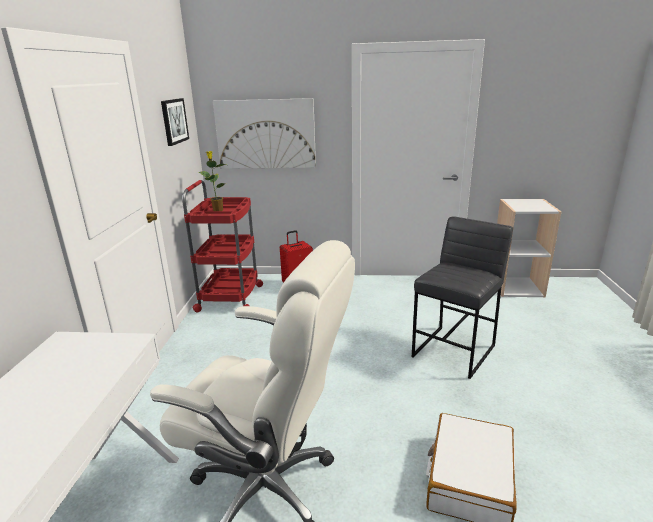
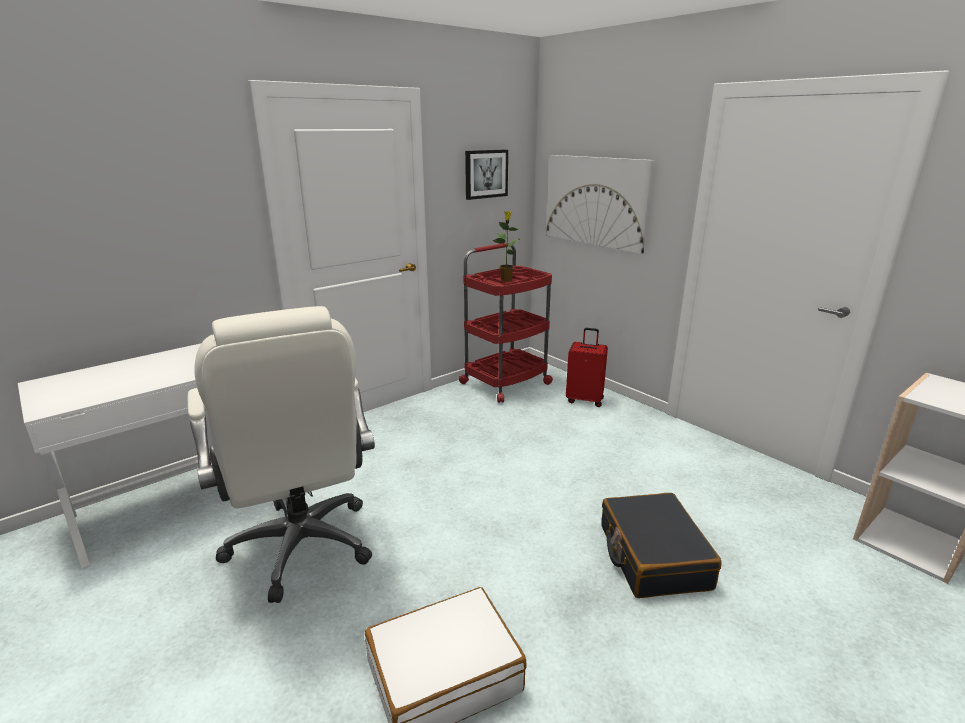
camera: 45 degrees right, 0 degrees up
grey stool [412,216,513,379] -> black suitcase [601,493,722,598]

